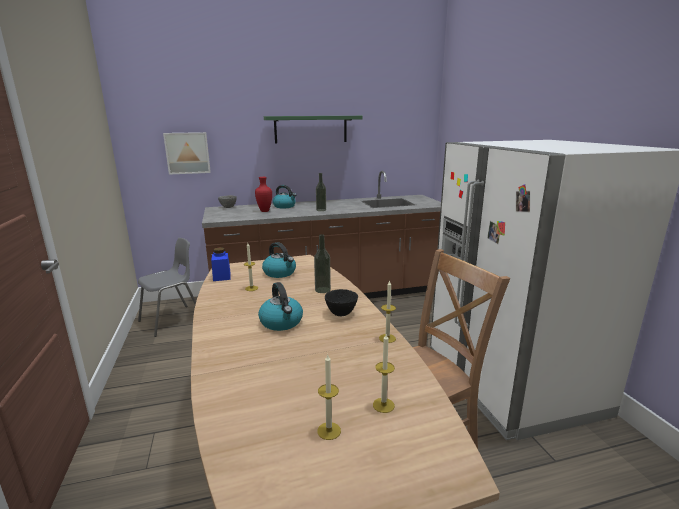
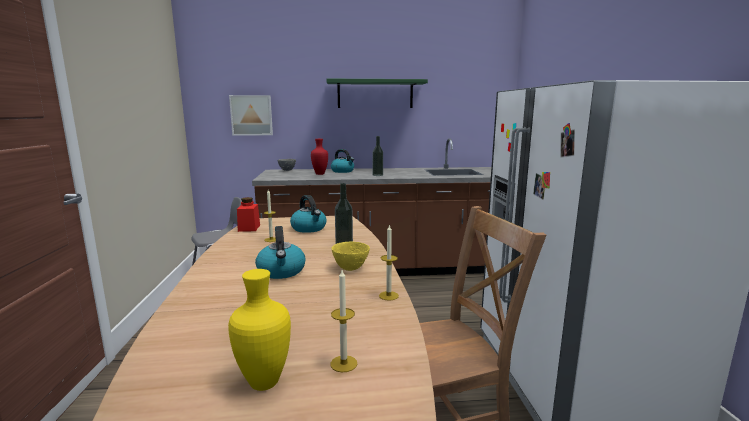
camera: 10 degrees right, 5 degrees down
blue jar [211,247,231,281] -> red jar [237,197,260,232]
candle [317,355,341,440] -> yellow vase [228,269,291,391]
black bowl [325,289,358,316] -> yellow bowl [332,242,370,271]

